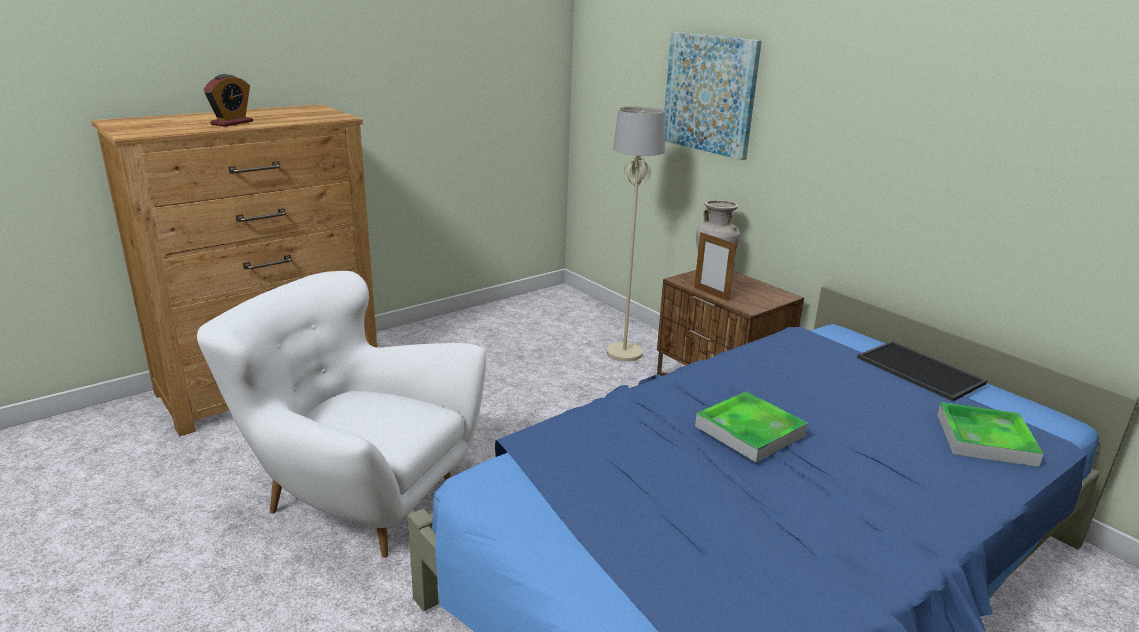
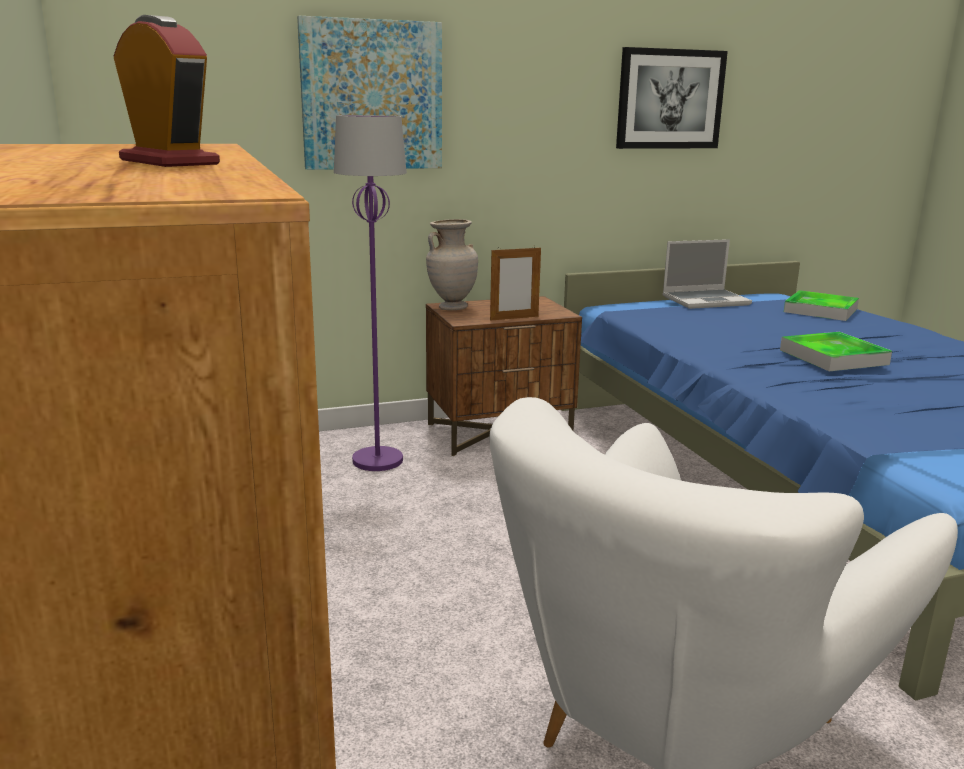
camera: 70 degrees left, 5 degrees down
beige floor lamp [606,106,665,362] -> purple floor lamp [334,115,407,471]
tray [857,341,987,401] -> laptop [662,239,752,309]
none -> picture [616,47,728,149]

